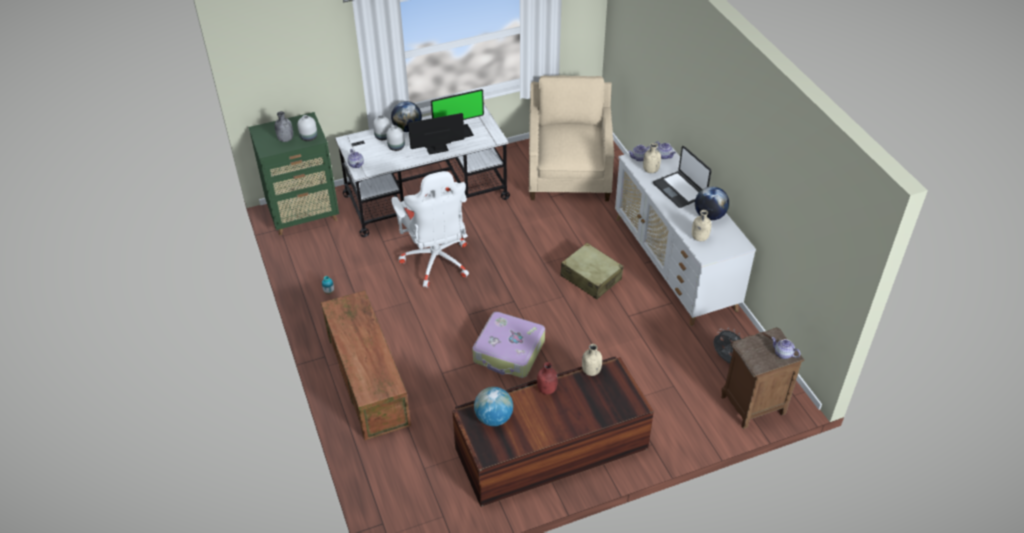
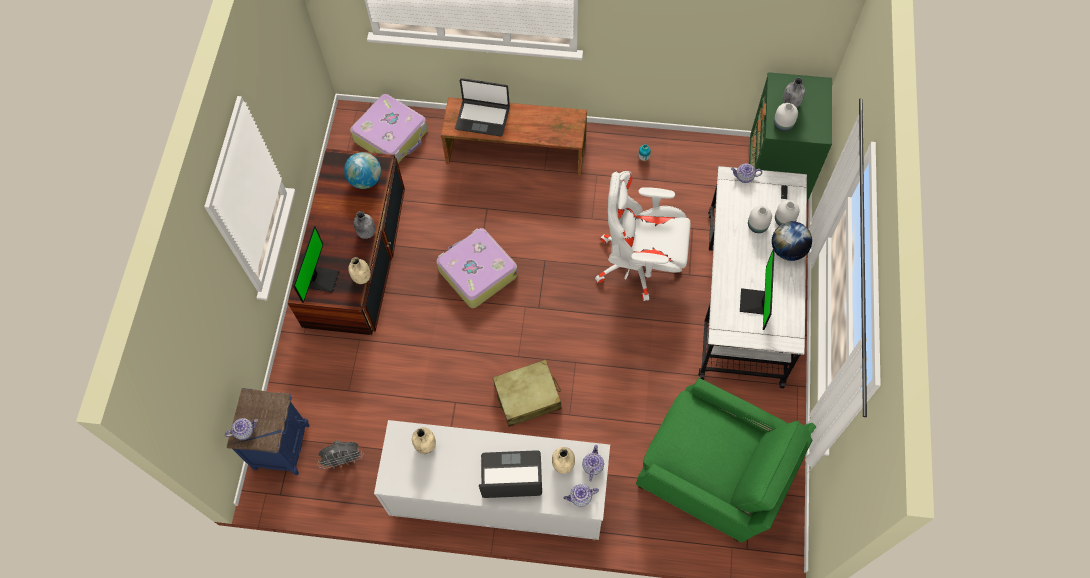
camera: 120 degrees right, 20 degrees up
monitor [408,113,464,155] -> monitor moved to [293,226,339,303]
beige armchair [529,76,614,201] -> green armchair [636,378,816,543]
red bottle [537,362,558,395] -> grey bottle [354,211,375,239]
globe [695,186,729,220] -> none
brown nightstand [721,328,805,429] -> blue nightstand [227,388,310,475]
none -> suitcase [350,94,428,163]
none -> laptop [455,78,510,137]

